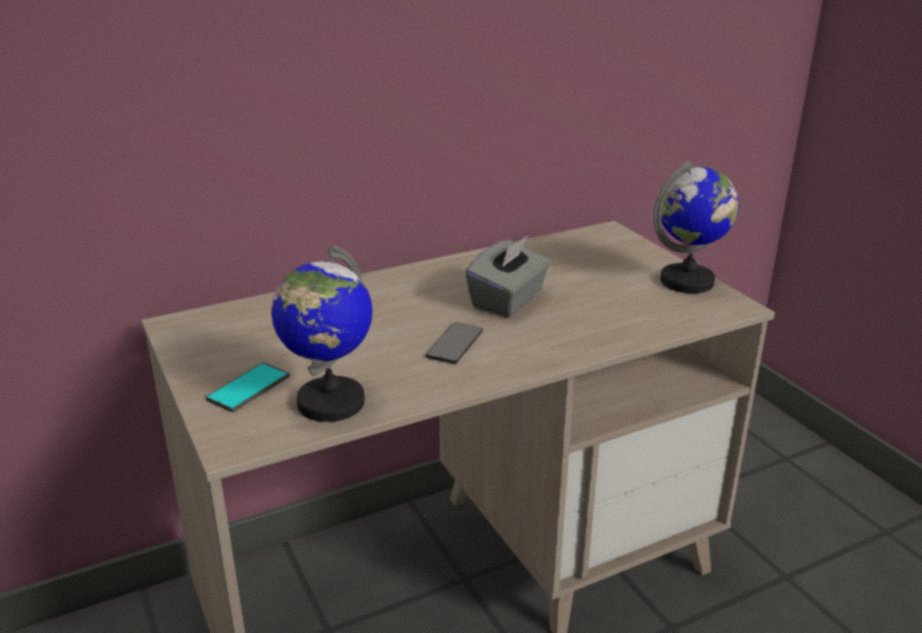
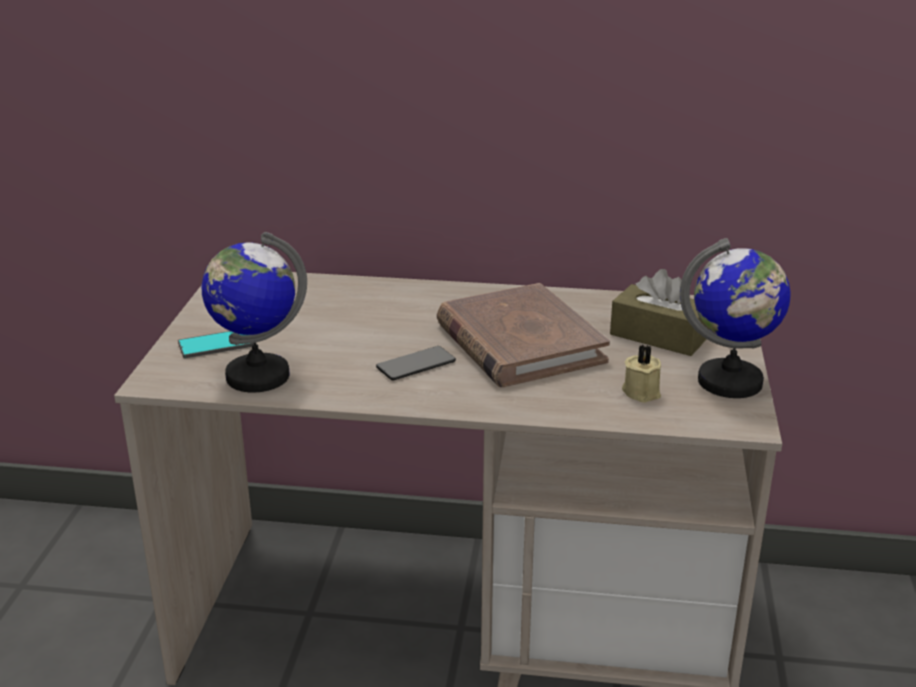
camera: 35 degrees right, 0 degrees up
grey tissue box [465,236,551,317] -> brown book [437,283,610,387]
none -> brown tissue box [610,269,708,356]
none -> beige candle [622,345,661,402]

